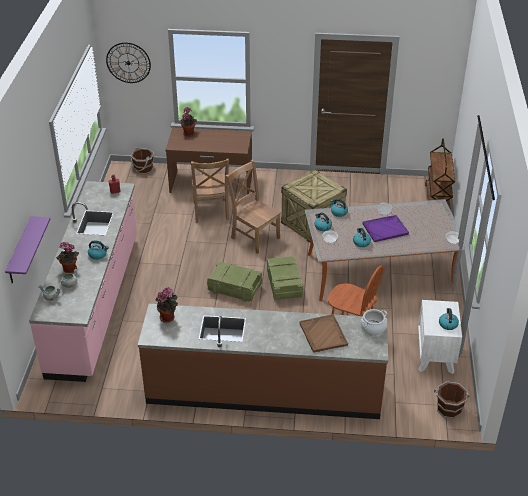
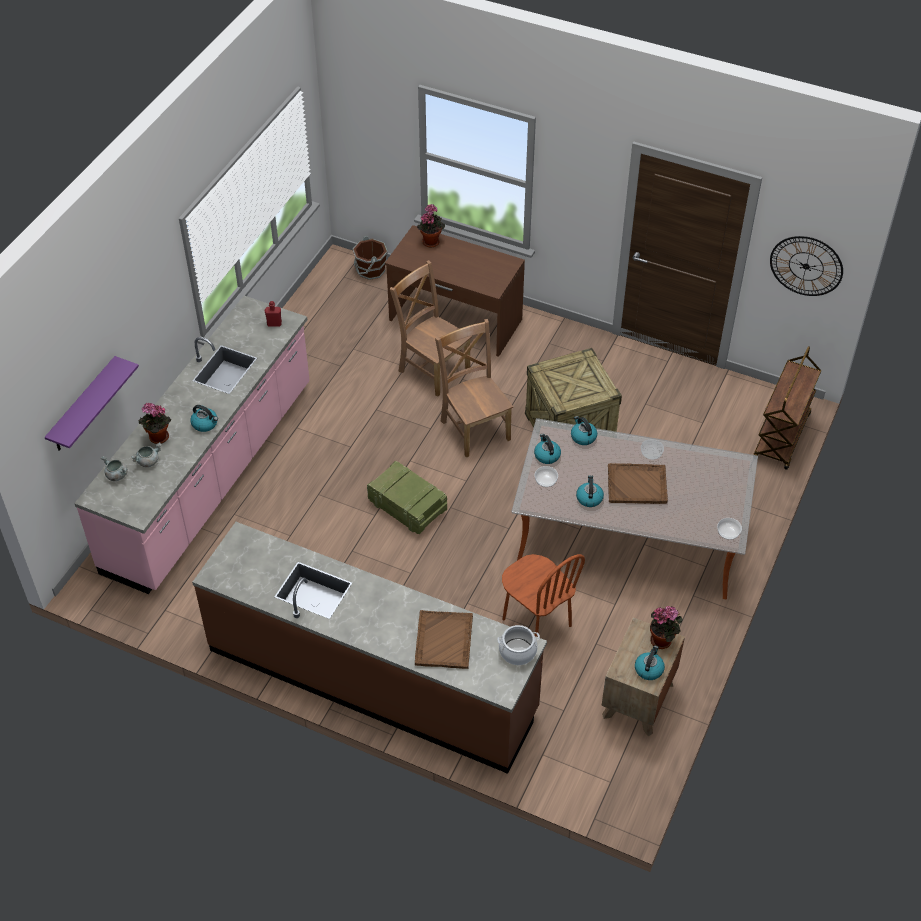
camera: 20 degrees right, 10 degrees up
wall clock [106,42,151,83] -> wall clock moved to [770,236,843,296]
potted plant [156,288,178,323] -> potted plant moved to [650,606,683,649]
brown chair [191,159,229,223] -> brown chair turned 120 degrees clockwise [390,260,472,397]
crate [267,256,303,300] -> none
purple tray [362,215,409,242] -> brown tray [608,463,668,504]
white nightstand [417,300,462,374] -> brown nightstand [601,617,685,736]
brown bucket [434,381,470,419] -> none

